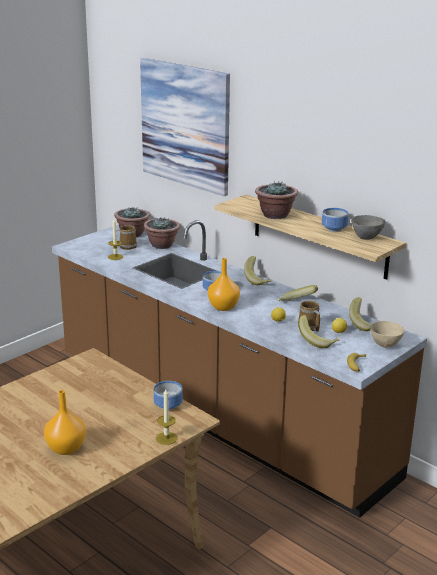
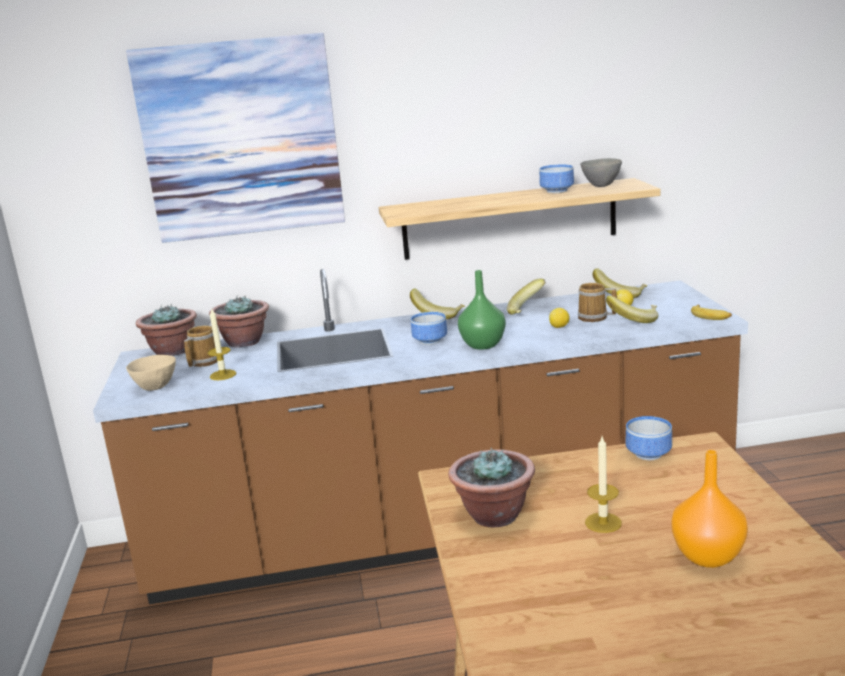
camera: 50 degrees left, 5 degrees down
candle [156,389,177,445] -> candle moved to [585,437,622,533]
orange vase [208,258,240,311] -> green vase [458,270,506,350]
potted plant [255,181,298,219] -> potted plant moved to [448,448,535,527]
beige bowl [370,321,405,348] -> beige bowl moved to [126,355,176,391]

